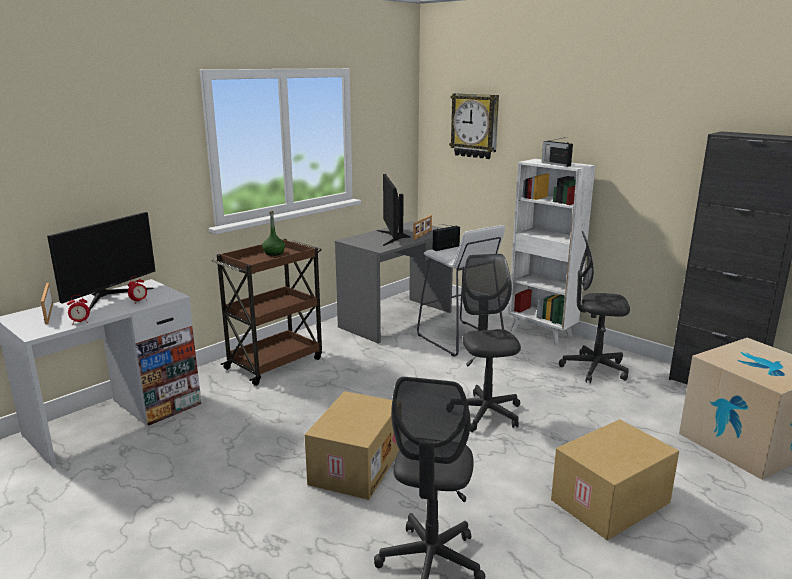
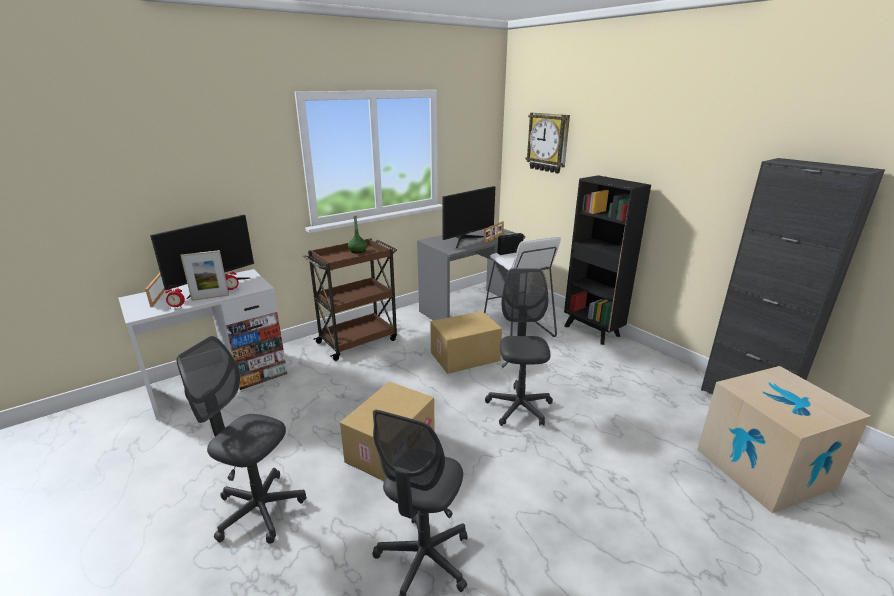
camera: 10 degrees right, 5 degrees up
monitor [377,174,411,246] -> monitor turned 135 degrees counterclockwise [442,186,496,248]
white bookcase [508,159,595,345] -> black bookcase [564,175,651,345]
radio [542,137,573,167] -> none
cardboard box [551,419,679,540] -> cardboard box moved to [430,311,502,374]
grey office chair [559,231,630,383] -> grey office chair moved to [177,336,307,544]
none -> picture frame [180,250,229,301]

